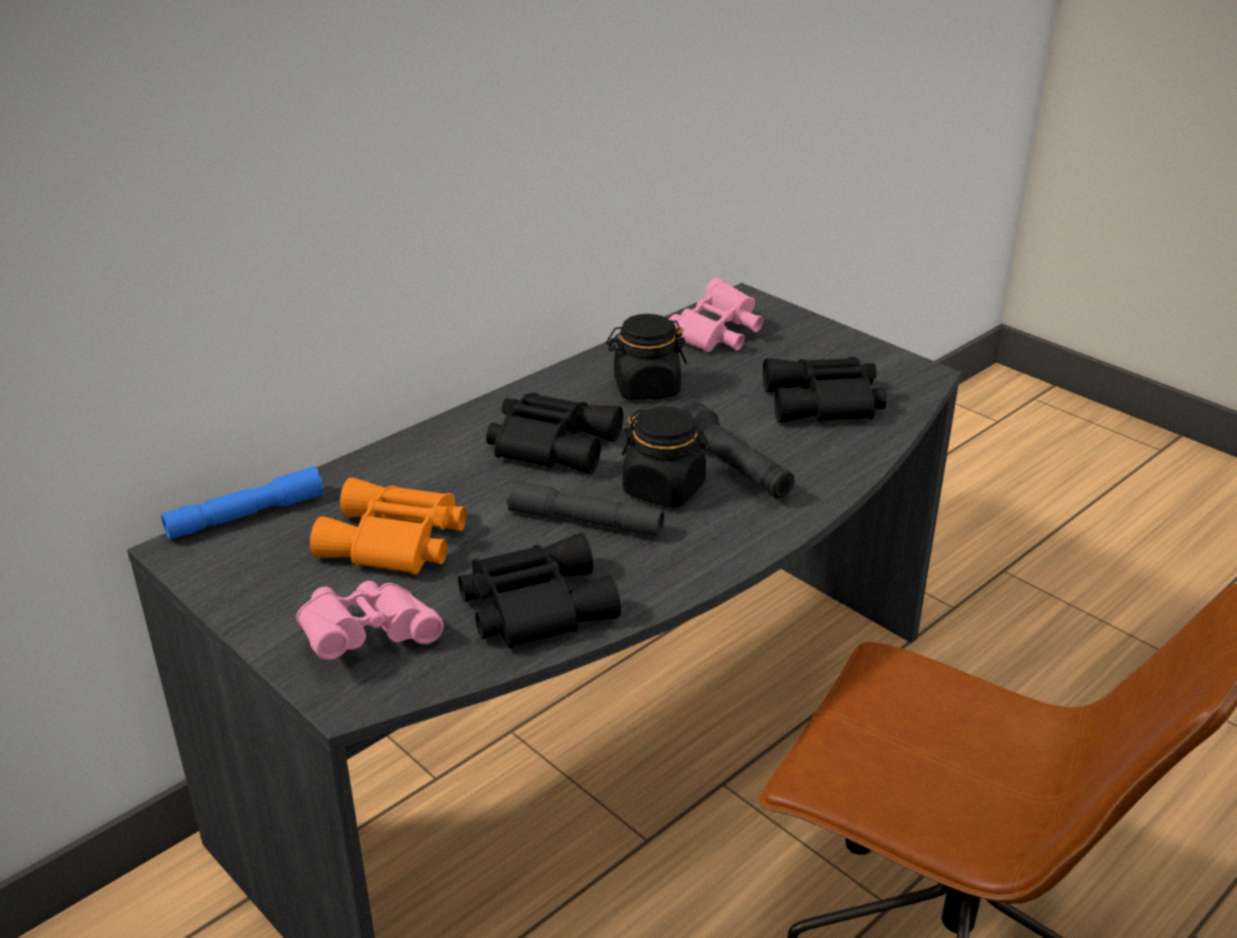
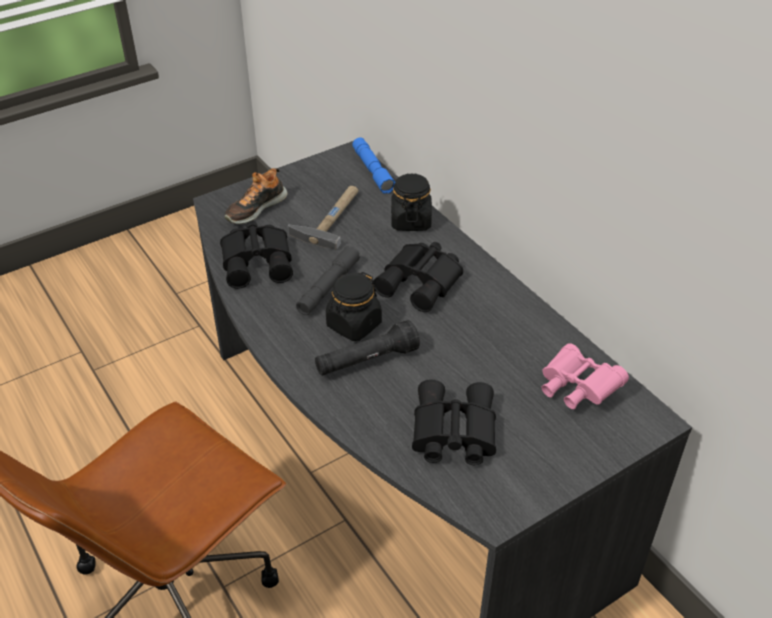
camera: 100 degrees right, 10 degrees up
pink binoculars [296,581,444,660] -> shoe [225,168,288,224]
orange binoculars [310,478,466,575] -> hammer [288,186,359,249]
black jar [606,314,687,400] -> black jar moved to [391,173,432,231]

